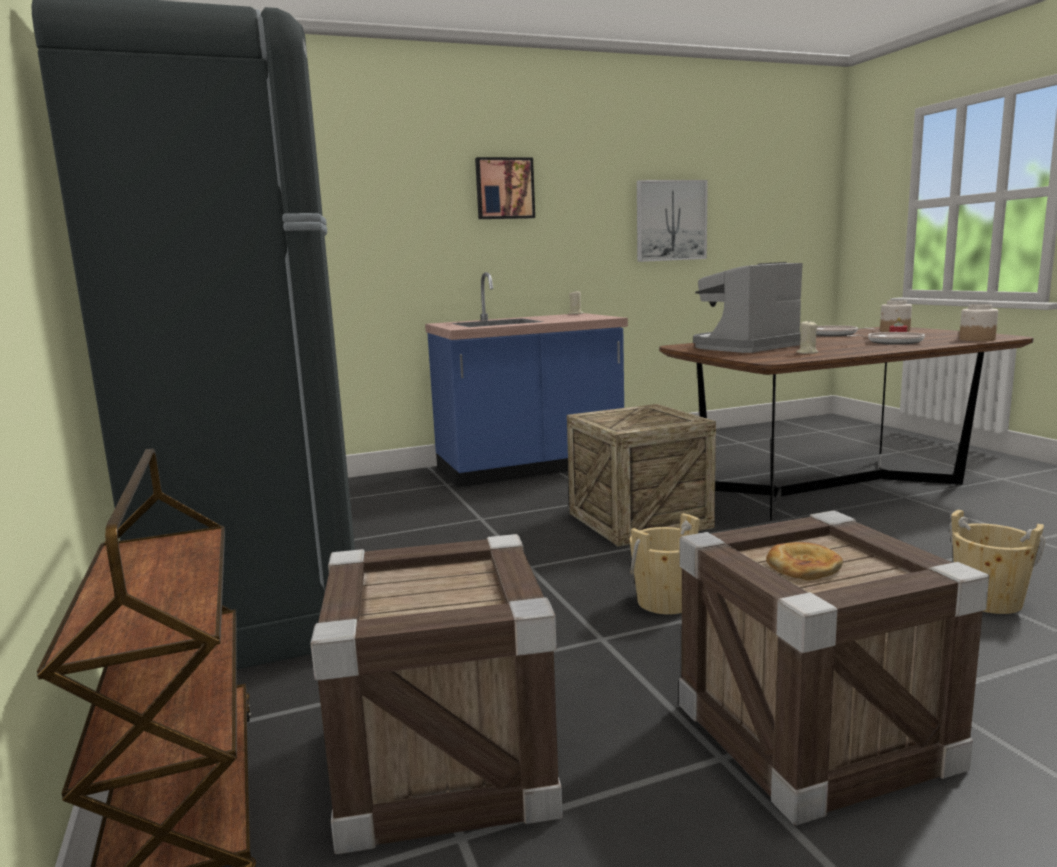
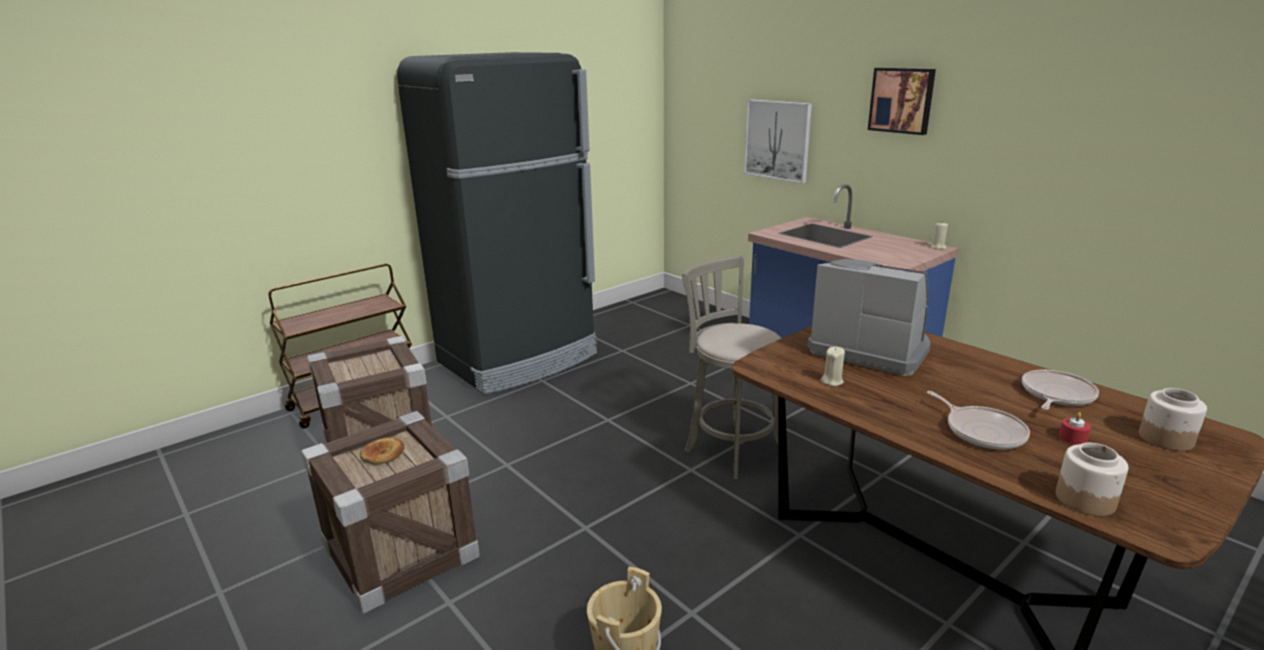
camera: 70 degrees right, 10 degrees up
crate [567,404,716,546] -> grey stool [682,255,782,480]
beige bucket [629,513,700,614] -> none
picture [637,180,708,262] -> picture moved to [744,99,812,184]

